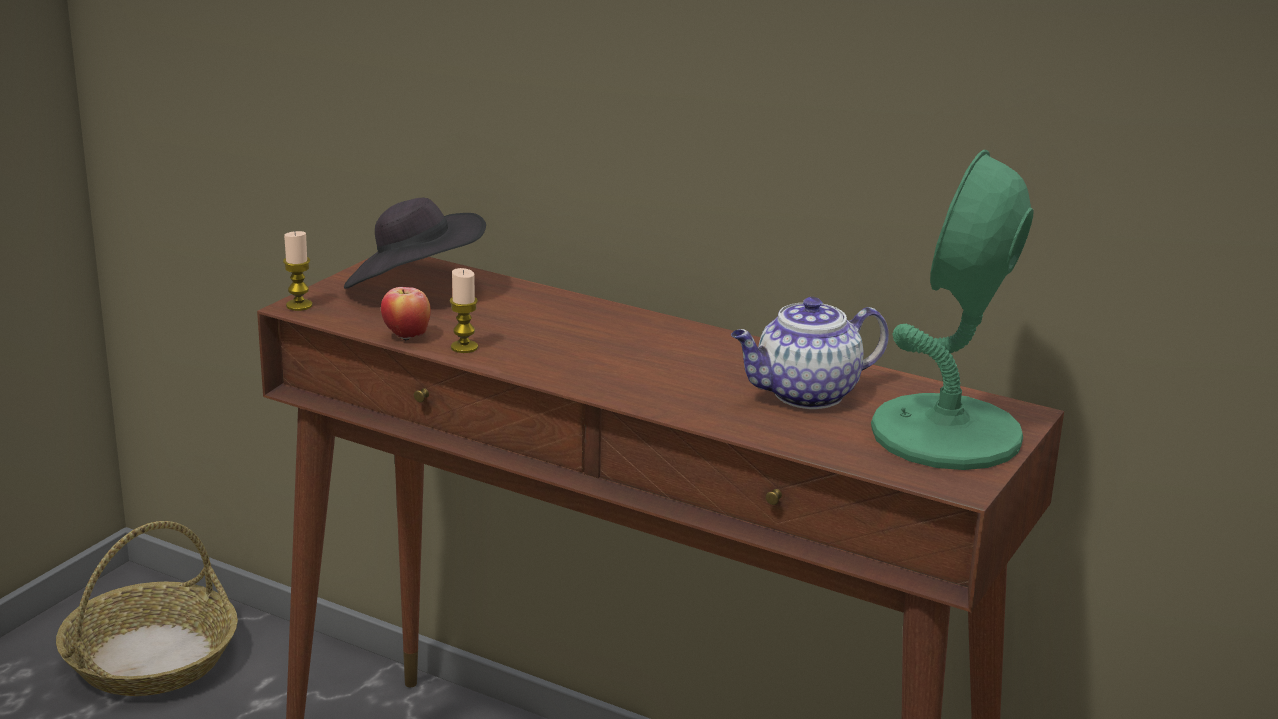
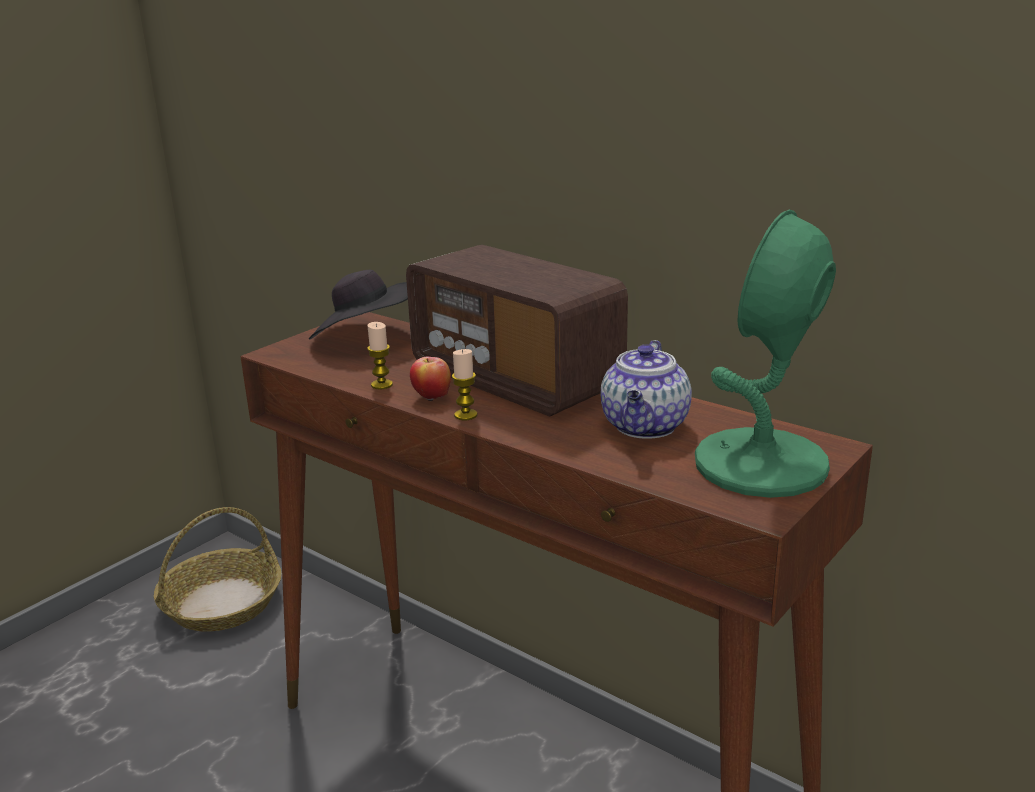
camera: 10 degrees right, 0 degrees up
candle [283,231,313,311] -> candle moved to [452,349,478,420]
apple [381,287,431,341] -> apple moved to [410,357,451,401]
teapot [731,297,889,409] -> teapot turned 60 degrees counterclockwise [601,340,692,439]
none -> radio [406,245,628,417]

